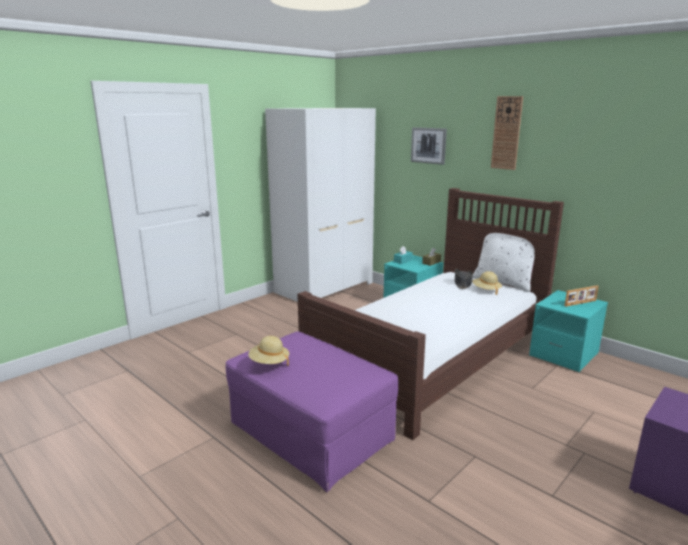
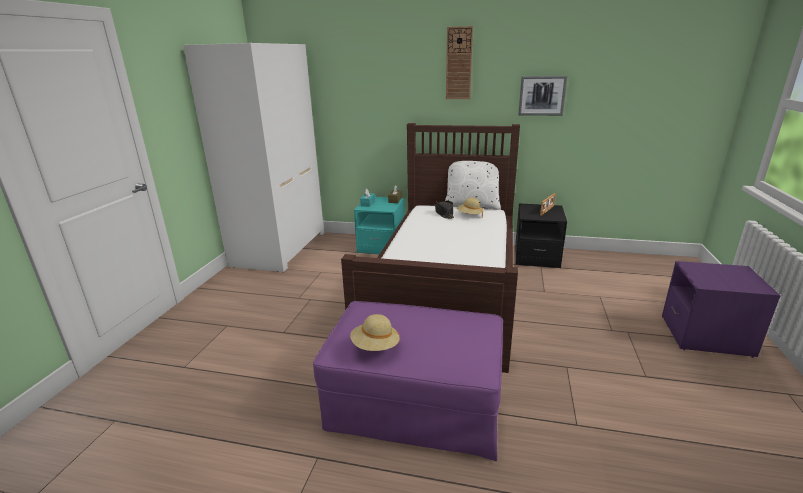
camera: 30 degrees left, 5 degrees up
picture [411,127,447,165] -> picture moved to [518,76,567,116]
turquoise nightstand [529,290,608,372] -> black nightstand [515,203,567,268]

